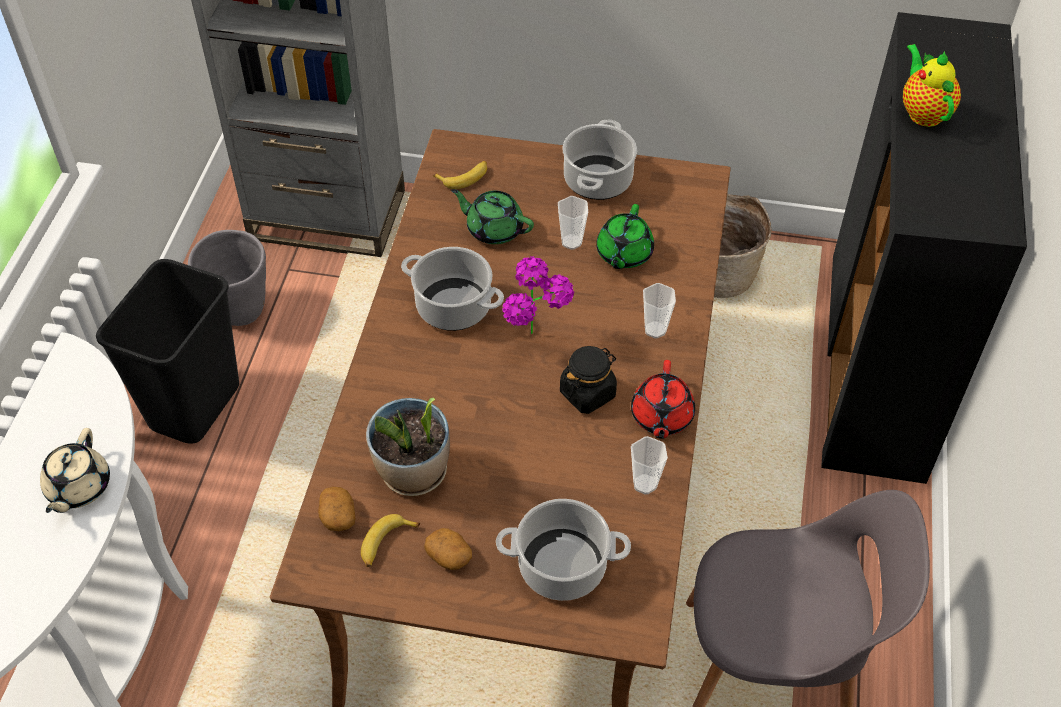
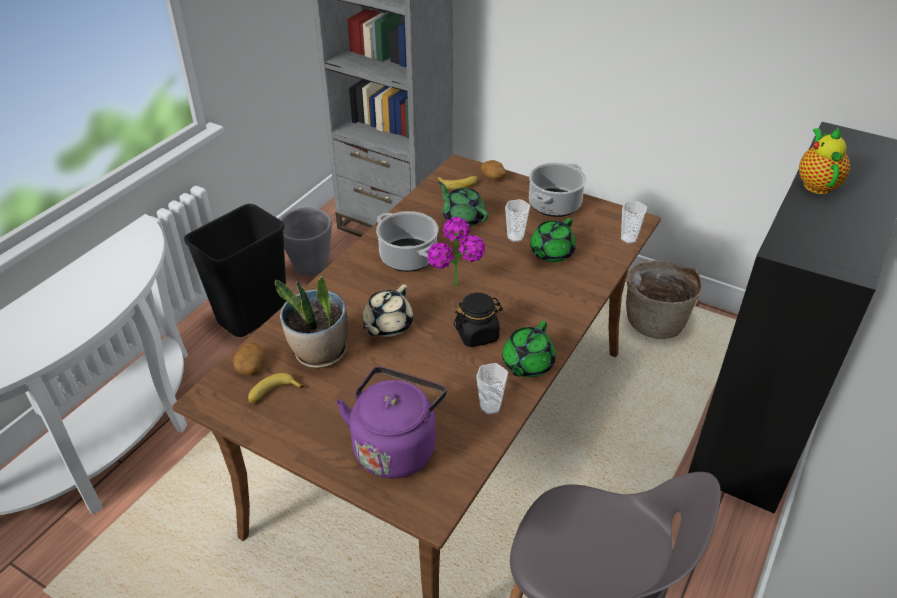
camera: 20 degrees right, 10 degrees down
beige teapot [40,428,110,513] -> beige teapot moved to [363,284,413,337]
potato [424,528,472,570] -> potato moved to [481,160,506,180]
cooking pot [496,499,631,601] -> purple kettle [336,367,446,479]
red teapot [631,360,695,439] -> green teapot [502,321,556,377]
cup [643,283,676,338] -> cup moved to [621,201,647,244]

